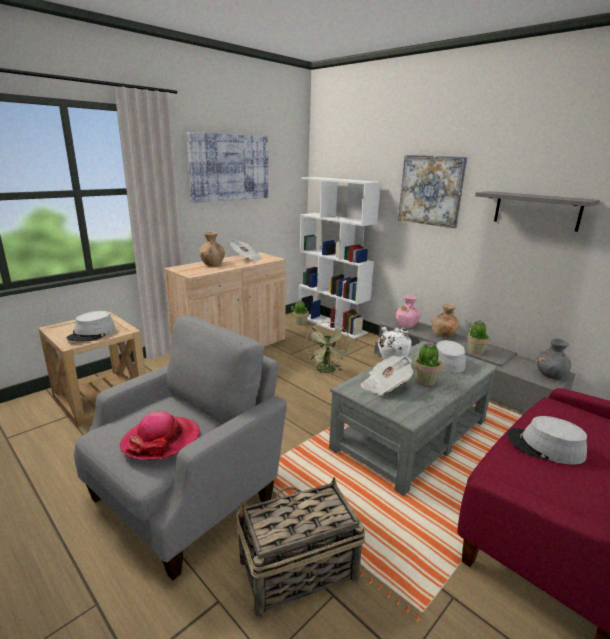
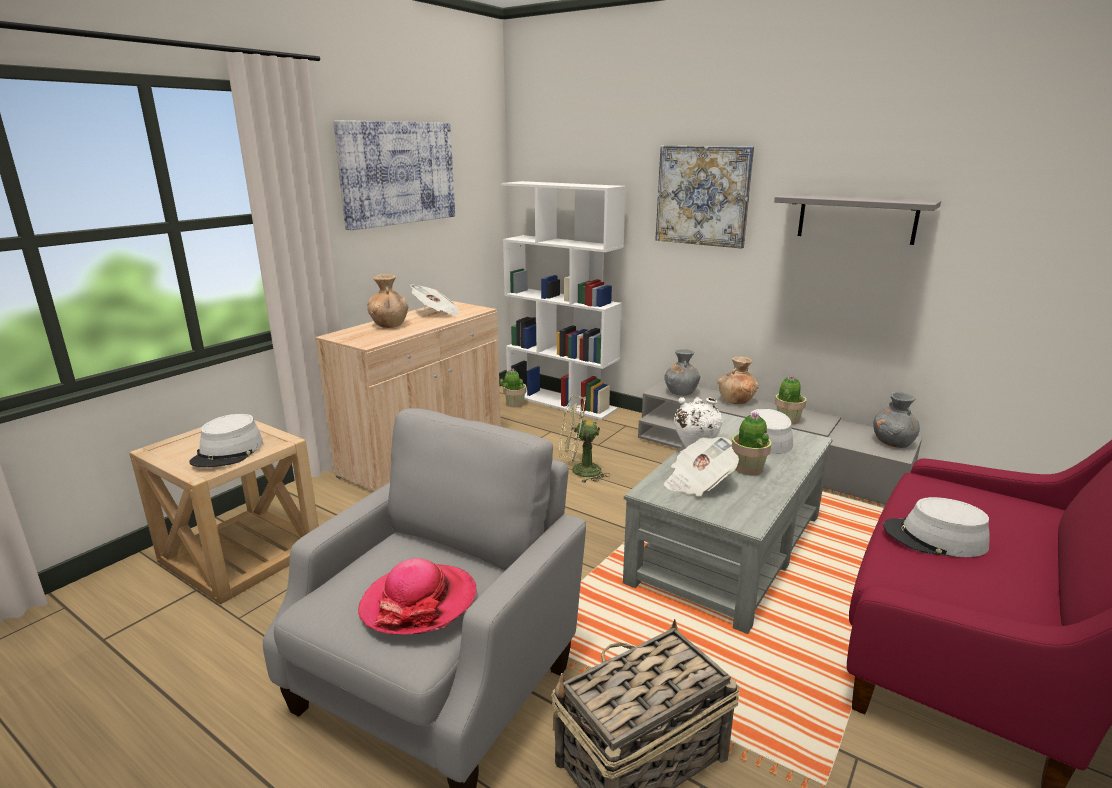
camera: 10 degrees left, 0 degrees up
green fan [305,321,350,373] -> green fan turned 105 degrees clockwise [559,395,610,483]
pink vase [396,295,421,328] -> grey vase [664,349,700,396]

